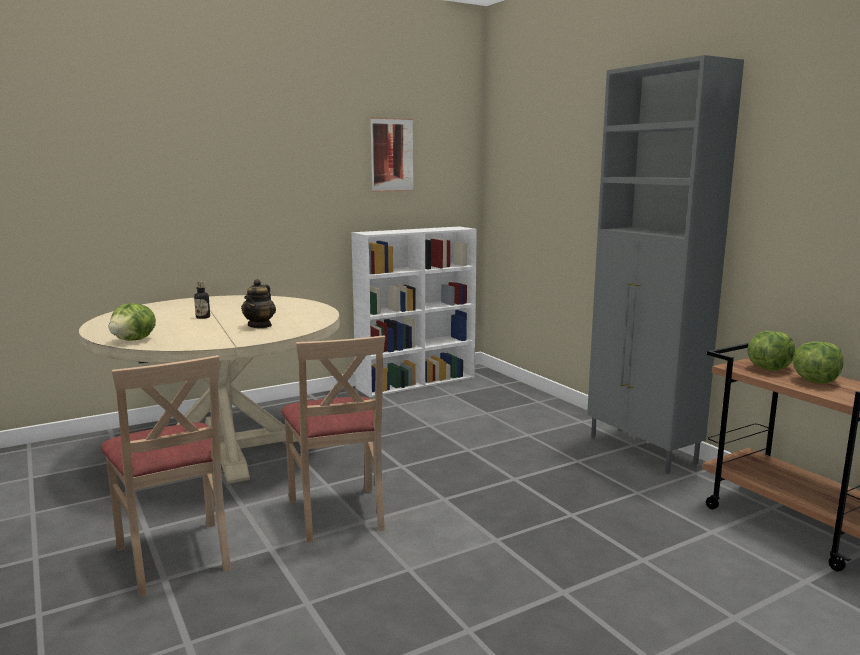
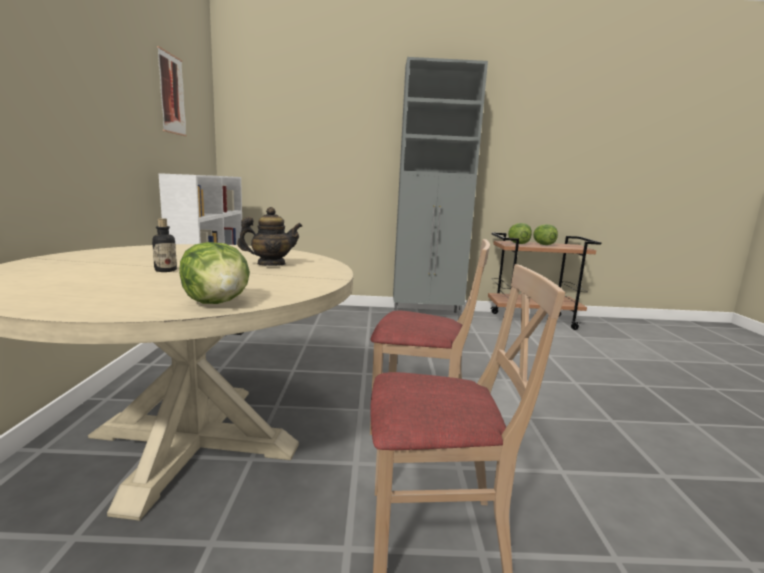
camera: 60 degrees left, 0 degrees up
teapot [241,279,276,328] -> teapot turned 60 degrees counterclockwise [237,207,302,266]

